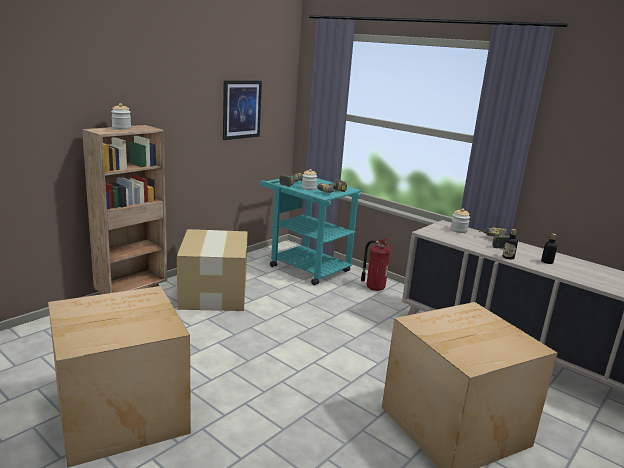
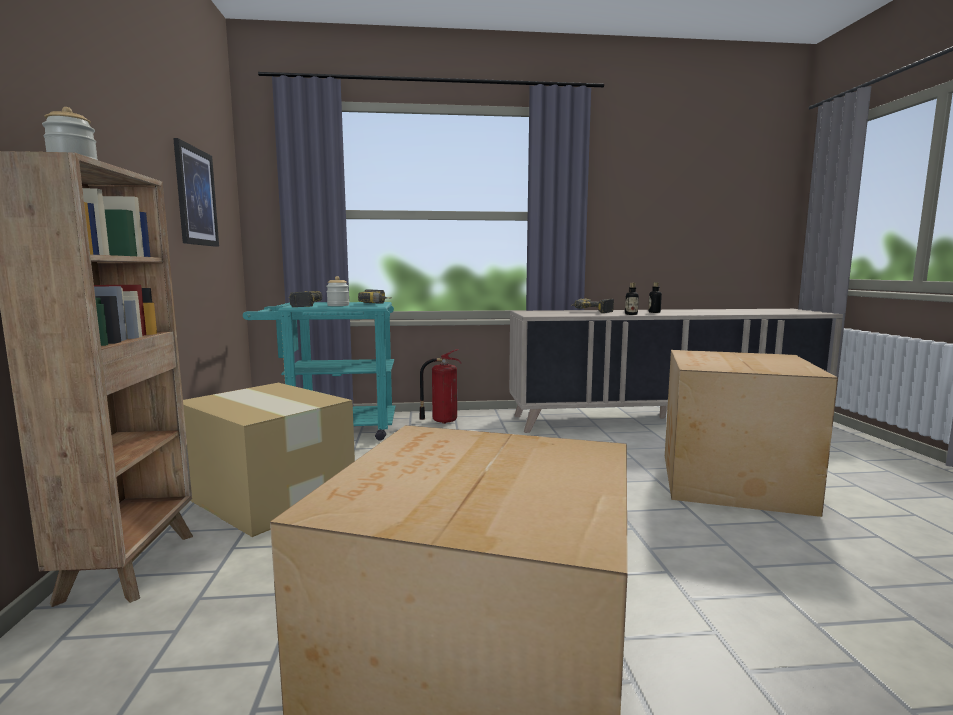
camera: 45 degrees left, 10 degrees down
jar [451,208,470,233] -> none

